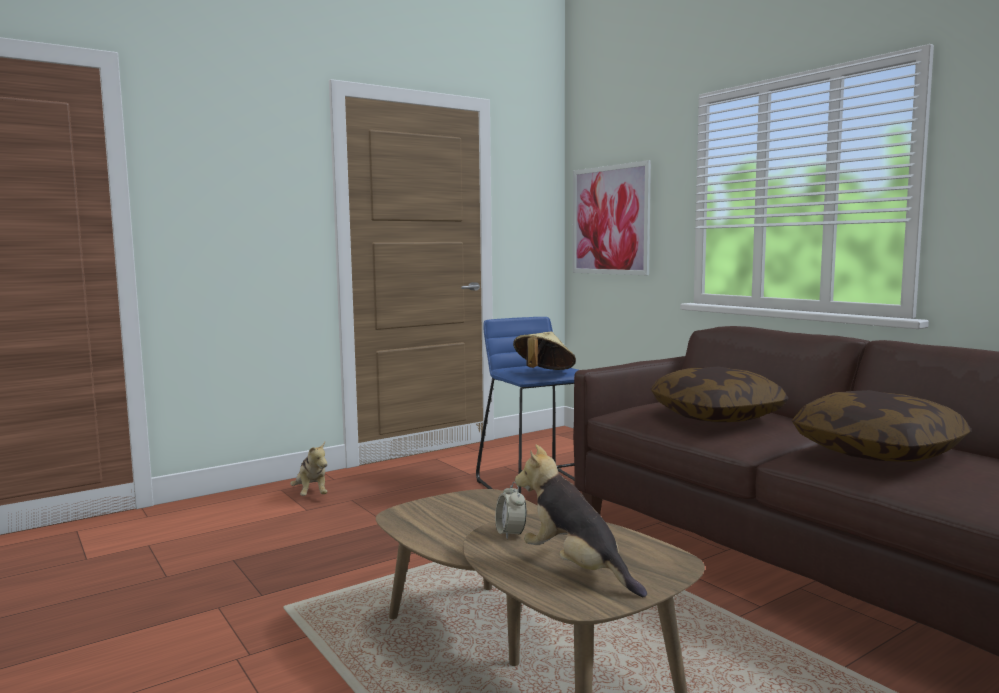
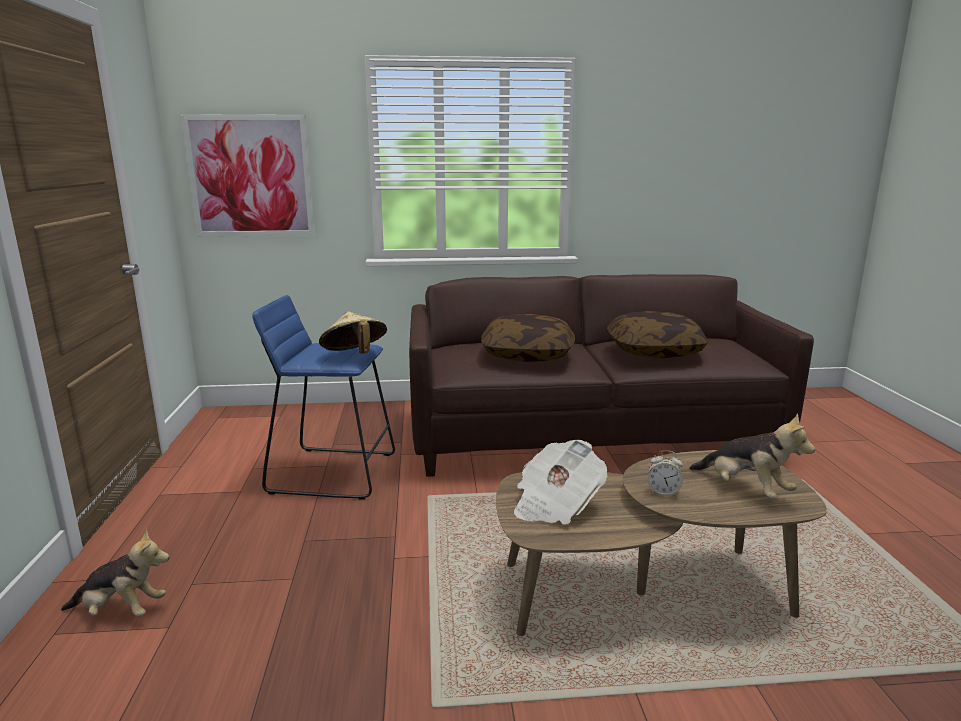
camera: 60 degrees left, 10 degrees up
plush toy [515,444,647,597] -> plush toy turned 120 degrees counterclockwise [689,413,815,498]
none -> newspaper [514,440,607,525]

